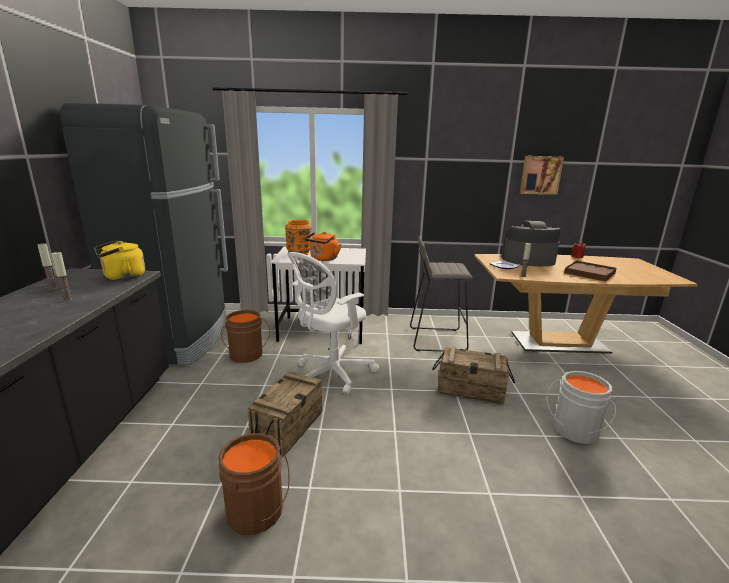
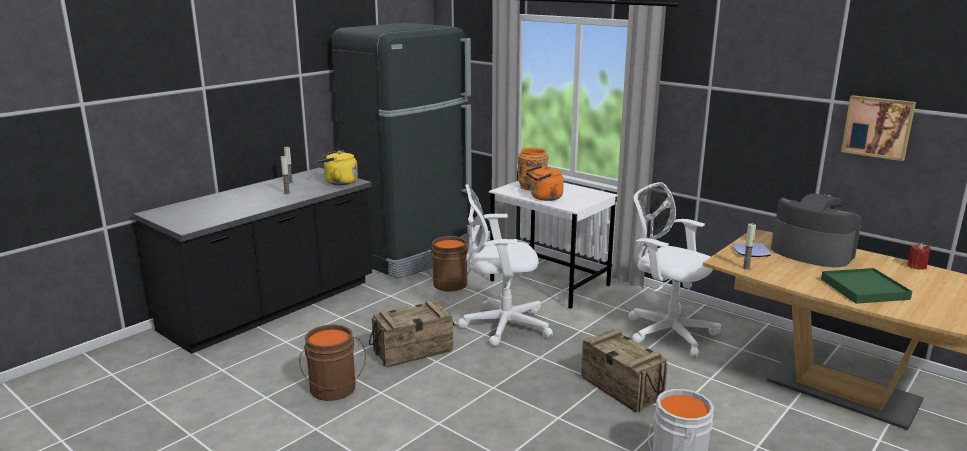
camera: 40 degrees right, 0 degrees up
grey stool [410,236,473,352] -> white office chair [628,182,721,357]
brown tray [564,261,617,282] -> green tray [821,268,912,304]

